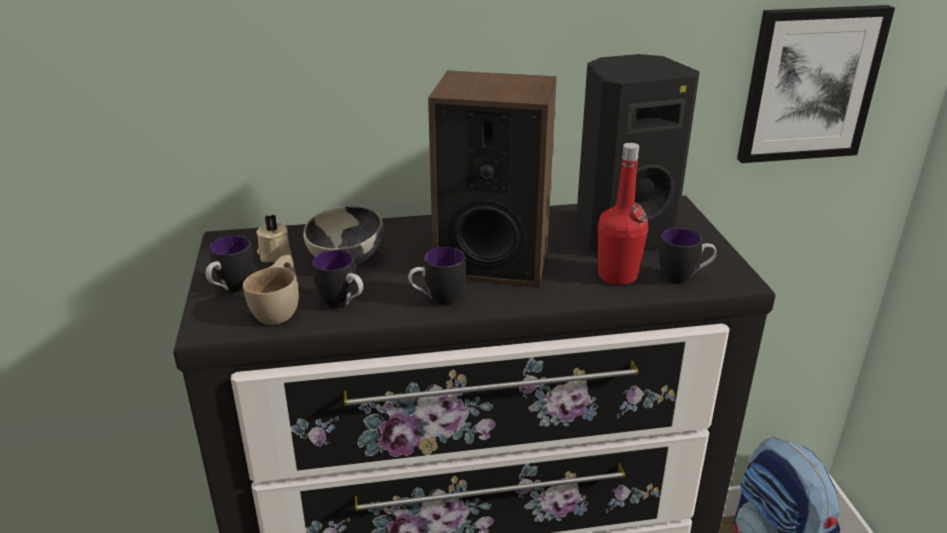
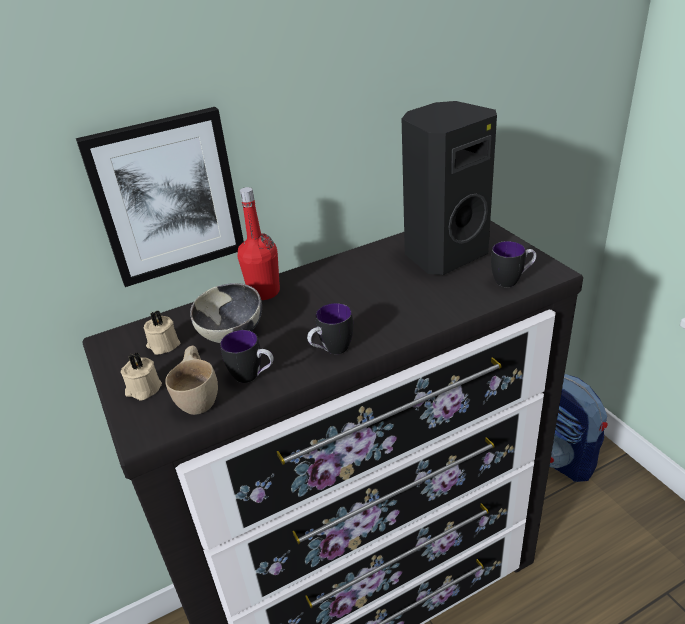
camera: 15 degrees left, 5 degrees up
mug [206,236,254,292] -> beige candle [120,352,162,401]
speaker [428,71,557,287] -> none
red bottle [598,143,648,285] -> red bottle moved to [237,187,280,300]
picture [737,5,895,163] -> picture moved to [76,107,244,287]

